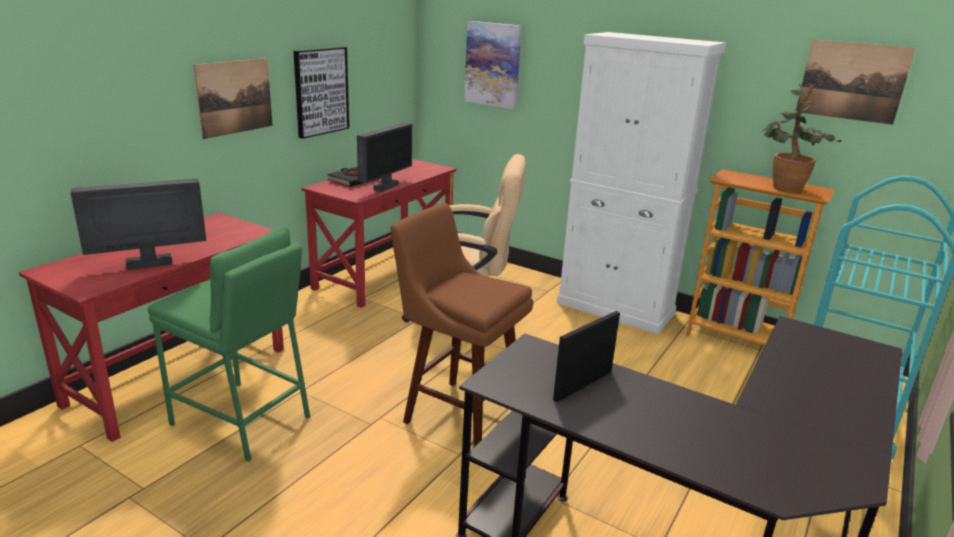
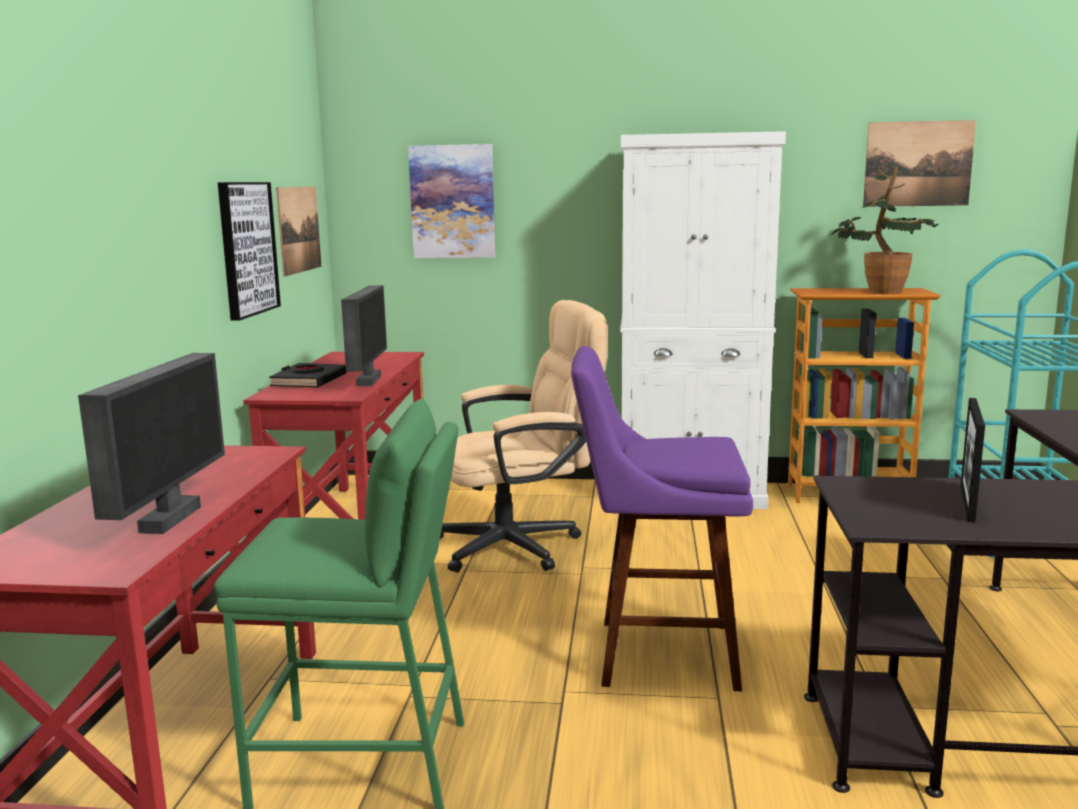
camera: 25 degrees left, 10 degrees down
monitor [70,178,207,270] -> monitor turned 150 degrees clockwise [78,353,225,534]
picture [194,58,273,139] -> picture moved to [276,187,321,276]
brown stool [391,203,533,447] -> purple stool [571,346,753,691]

